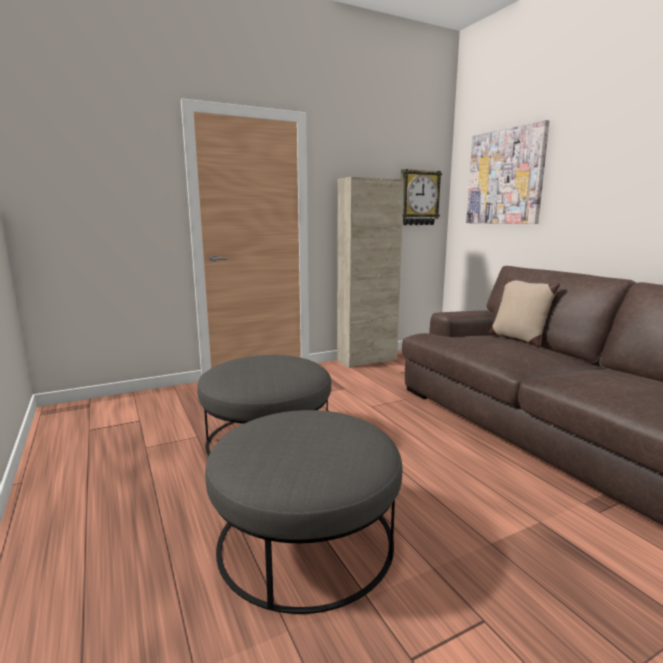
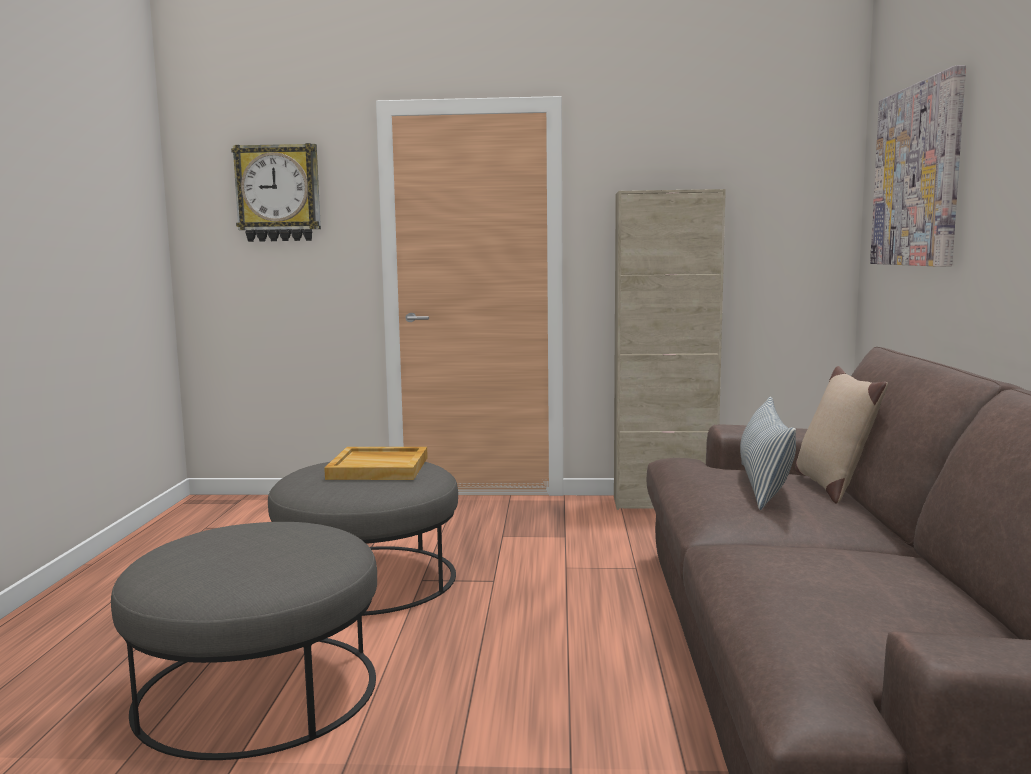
camera: 30 degrees right, 5 degrees down
wall clock [401,169,442,225] -> wall clock moved to [231,143,321,242]
none -> beige tray [324,447,428,480]
none -> pillow [740,397,796,510]

